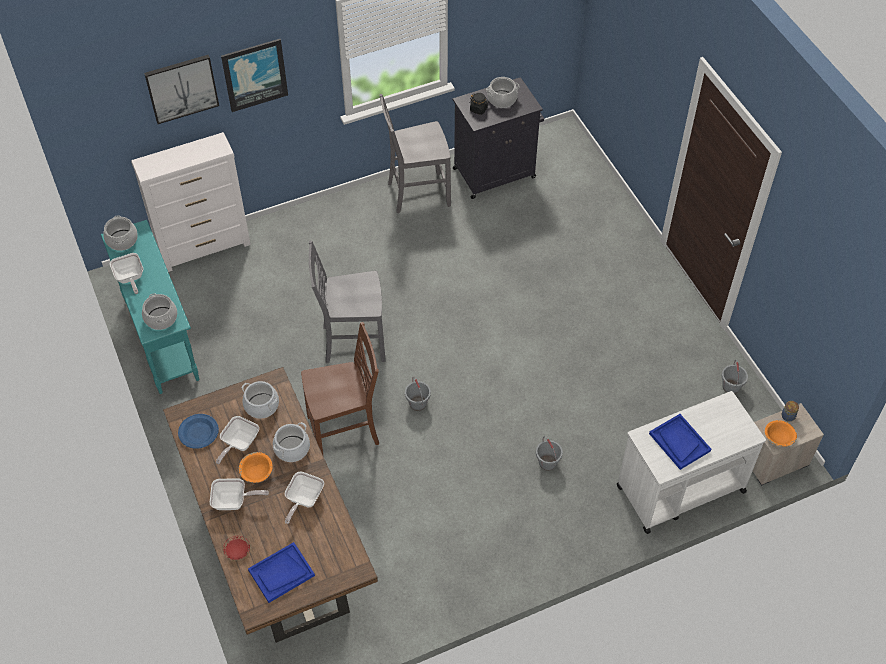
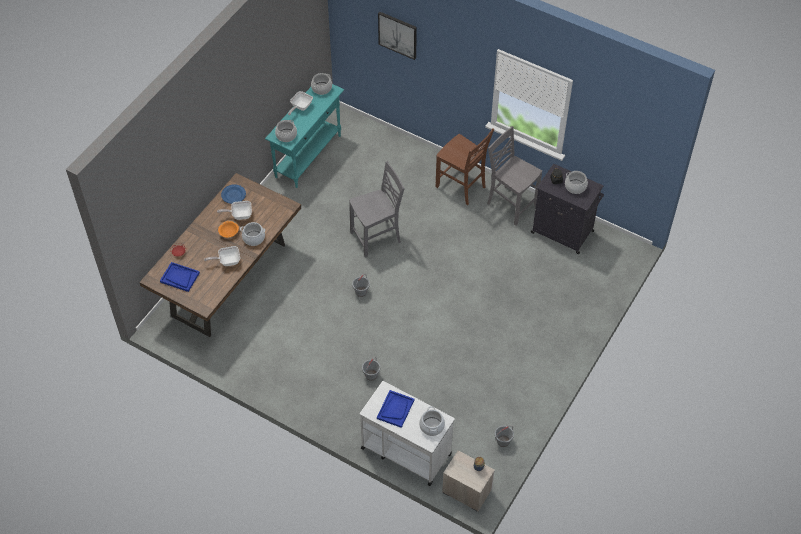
camera: 55 degrees right, 0 degrees up
white dresser [131,132,251,272] -> none
frying pan [210,478,269,510] -> none
picture [221,39,288,112] -> none
cooking pot [242,381,279,419] -> cooking pot moved to [419,406,445,436]
brown chair [301,322,379,455] -> brown chair moved to [436,128,494,205]
grey chair [309,241,386,363] -> grey chair turned 105 degrees clockwise [349,161,405,258]
orange bowl [765,420,797,447] -> none

